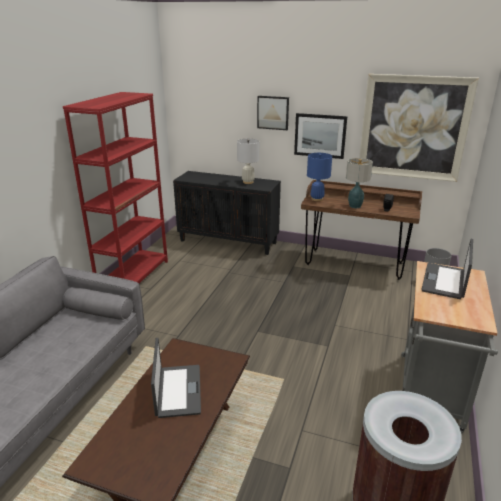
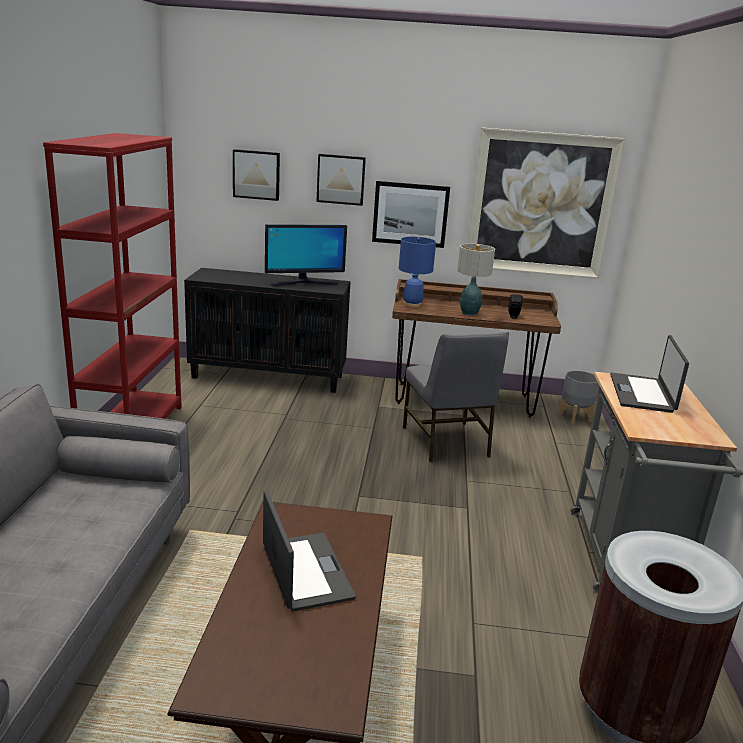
camera: 15 degrees left, 5 degrees down
white table lamp [237,139,259,184] -> monitor [265,224,347,286]
none -> picture [233,149,280,201]
none -> grey chair [403,331,509,462]

